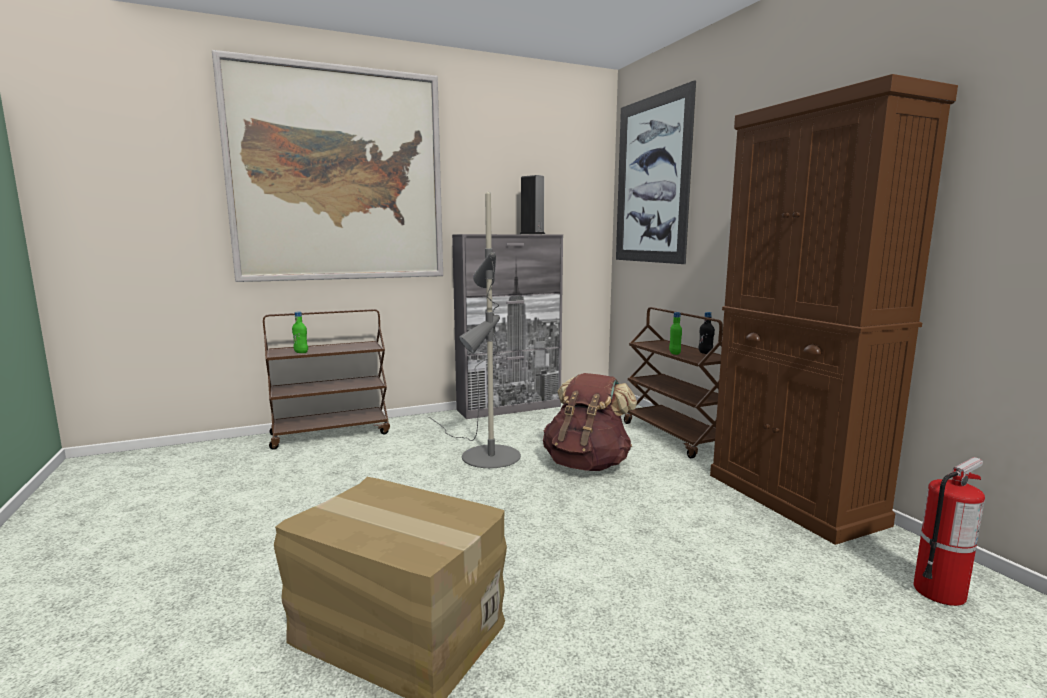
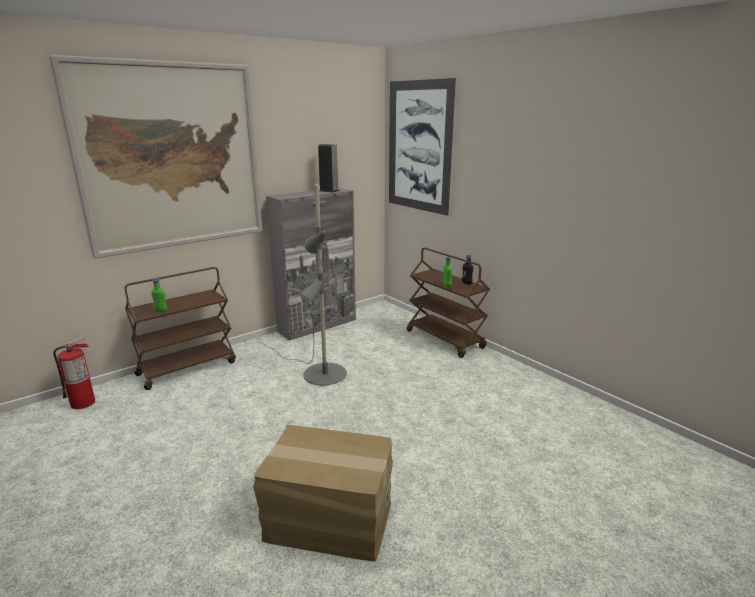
camera: 15 degrees left, 10 degrees up
brown backpack [543,373,637,471] -> none
brown cabinet [710,74,958,545] -> none
fire extinguisher [914,457,985,606] -> fire extinguisher moved to [53,336,95,409]

